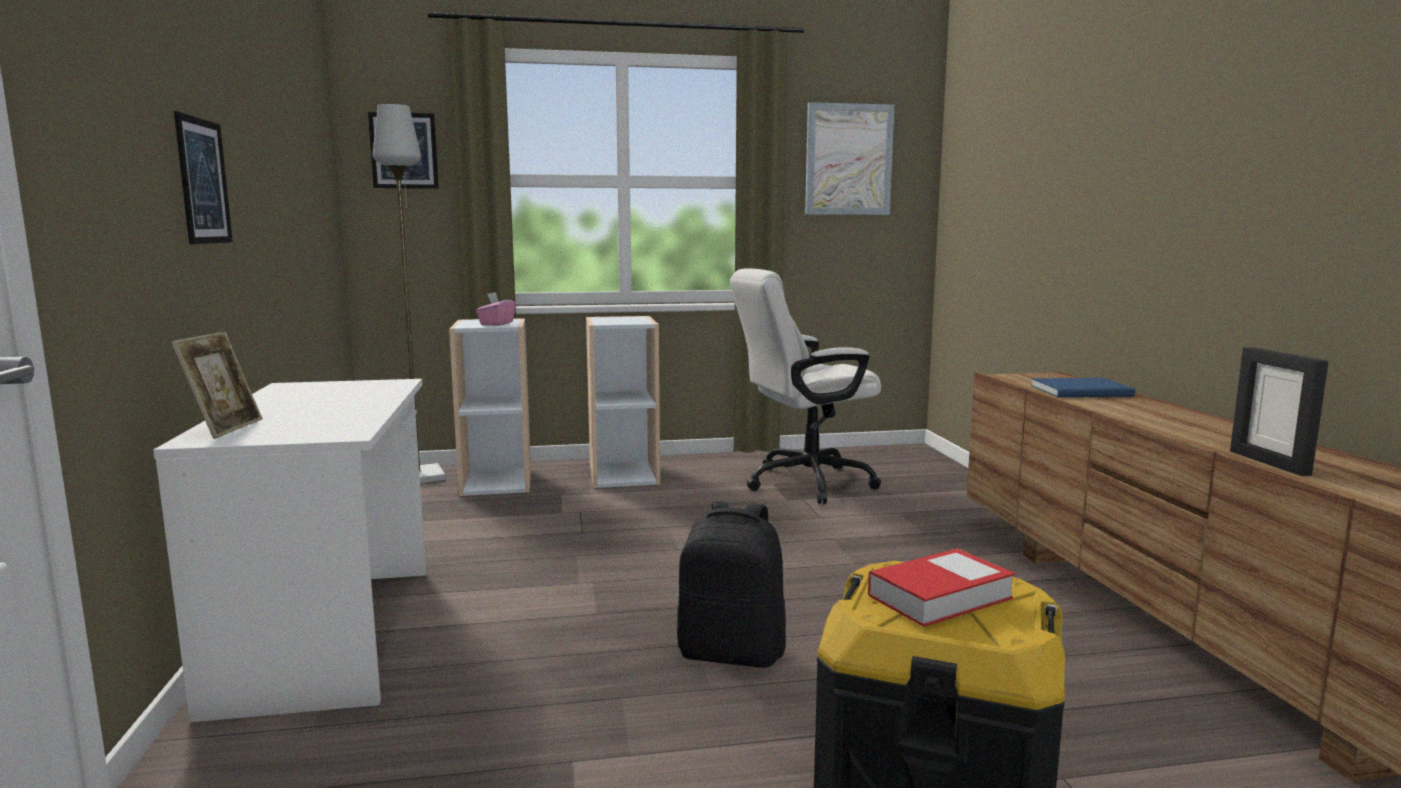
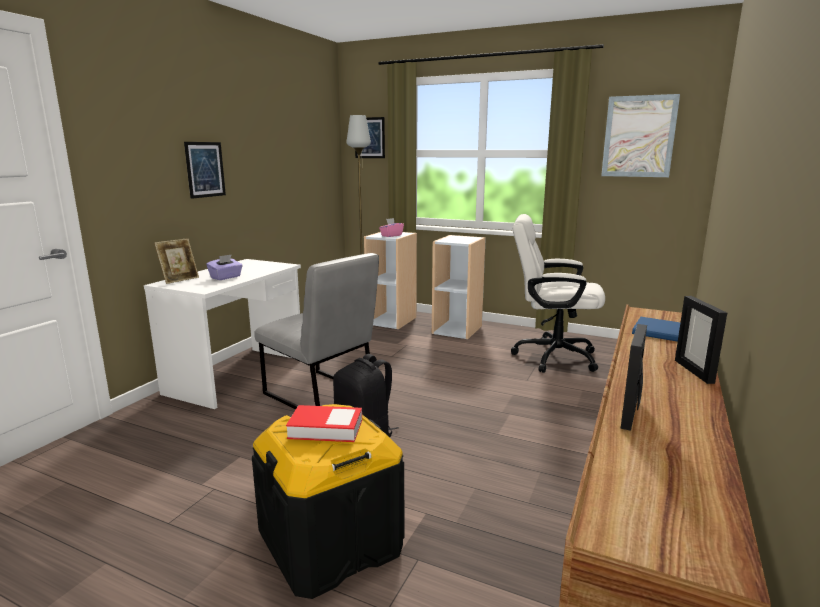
camera: 35 degrees right, 5 degrees up
none -> purple tissue box [206,254,243,280]
none -> grey chair [254,253,379,409]
none -> picture frame [675,296,727,384]

